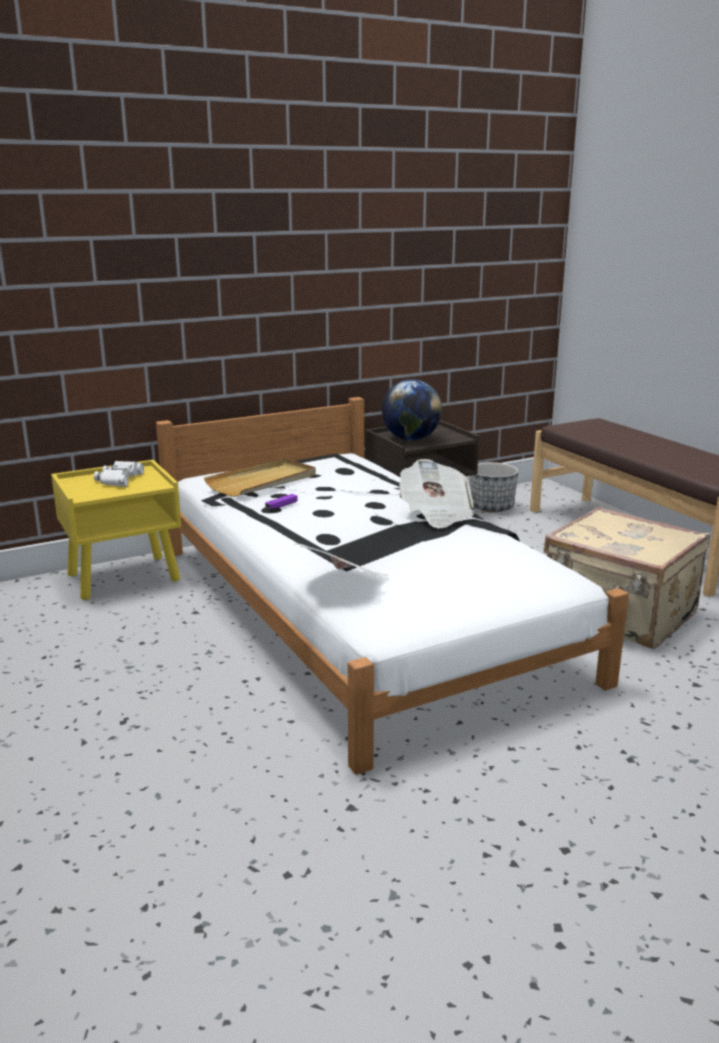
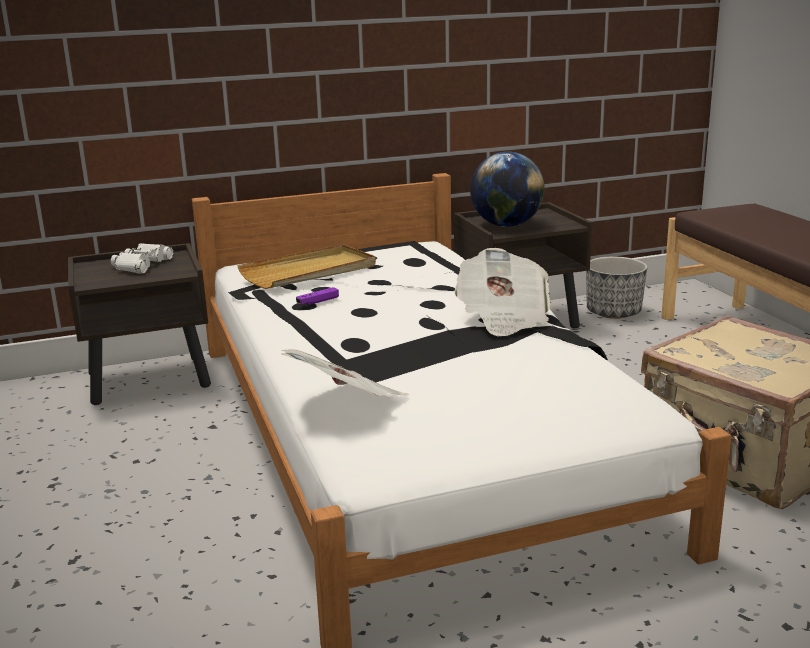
camera: 10 degrees right, 0 degrees up
yellow nightstand [51,460,181,600] -> brown nightstand [68,243,211,405]

